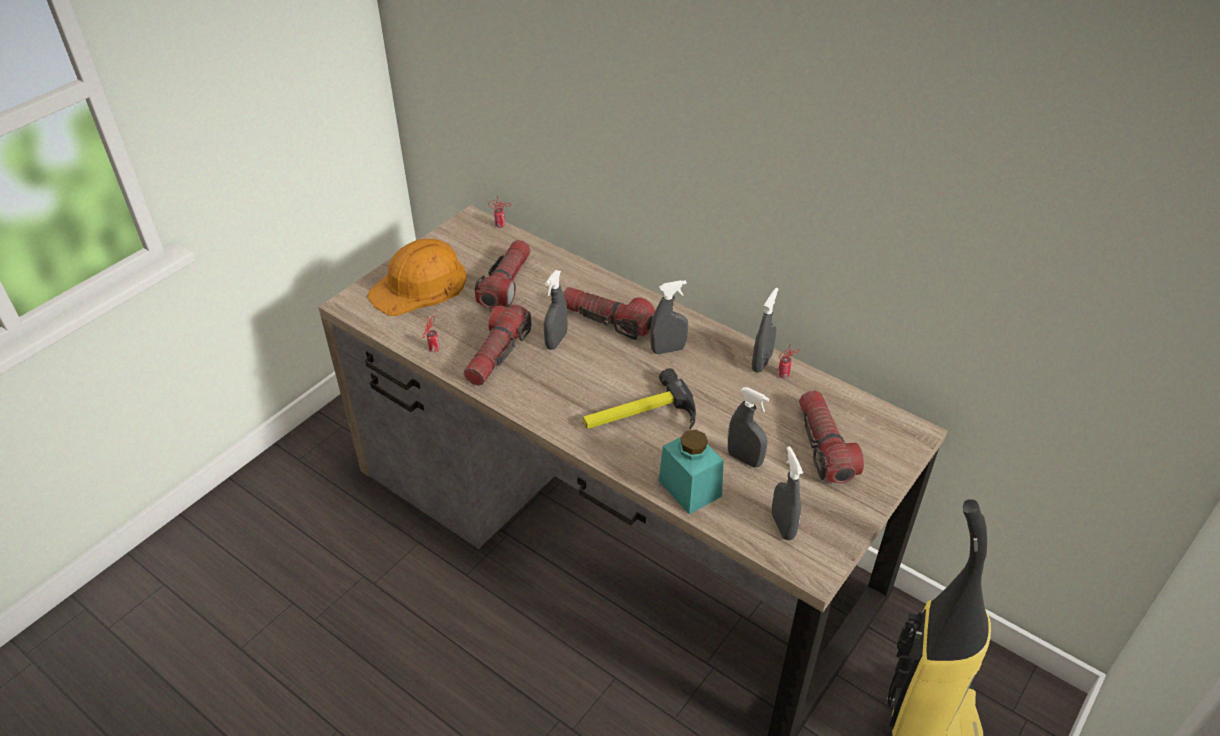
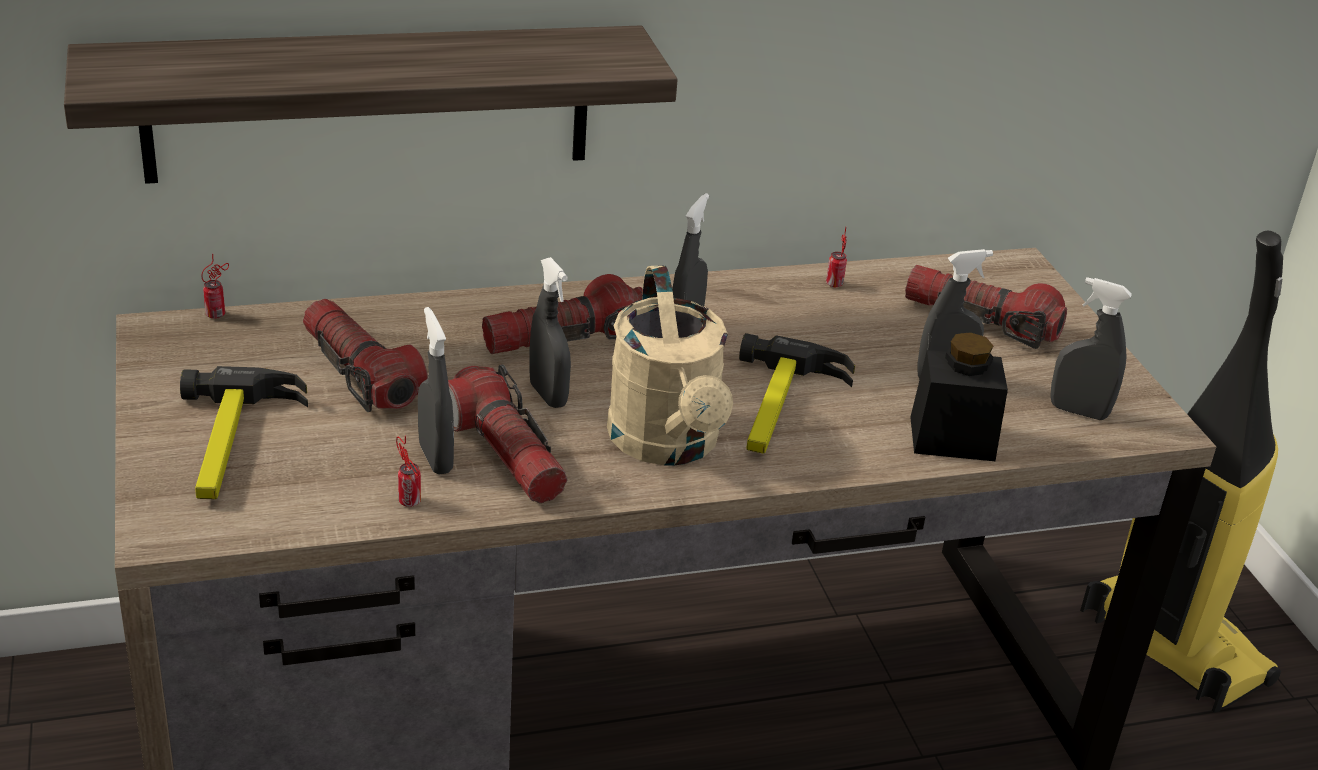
camera: 55 degrees left, 10 degrees down
orange hard hat [367,239,467,316] -> hammer [180,366,308,499]
turquoise jar [659,430,724,514] -> black jar [910,332,1008,461]
grey spray bottle [752,288,779,373] -> grey spray bottle moved to [418,307,454,475]
none -> shelf [64,26,678,184]
none -> beige watering can [607,265,733,465]

